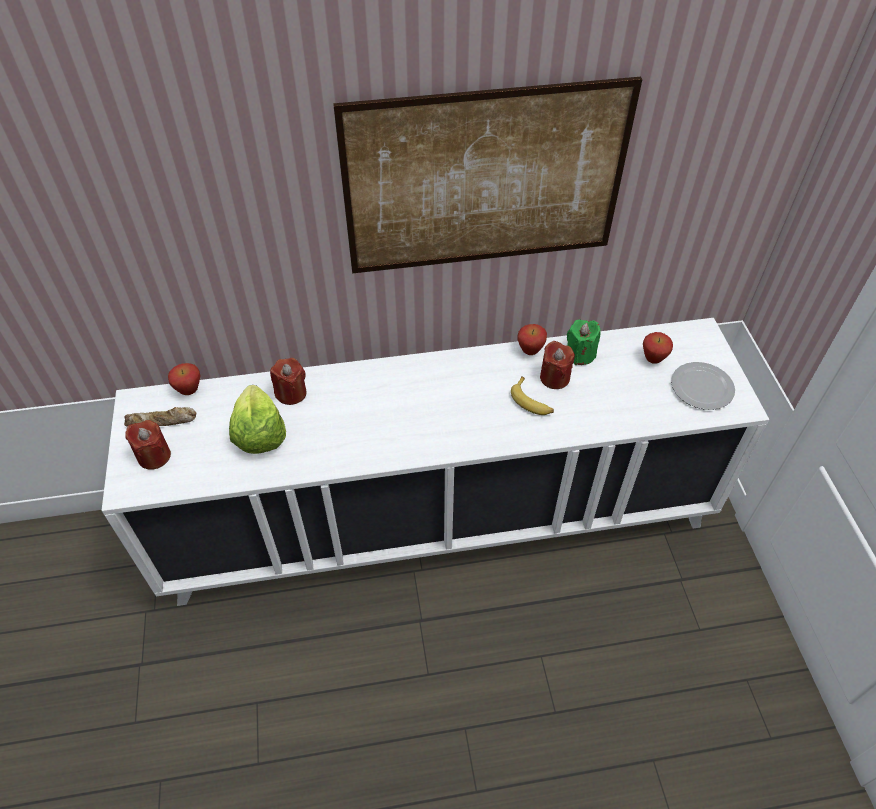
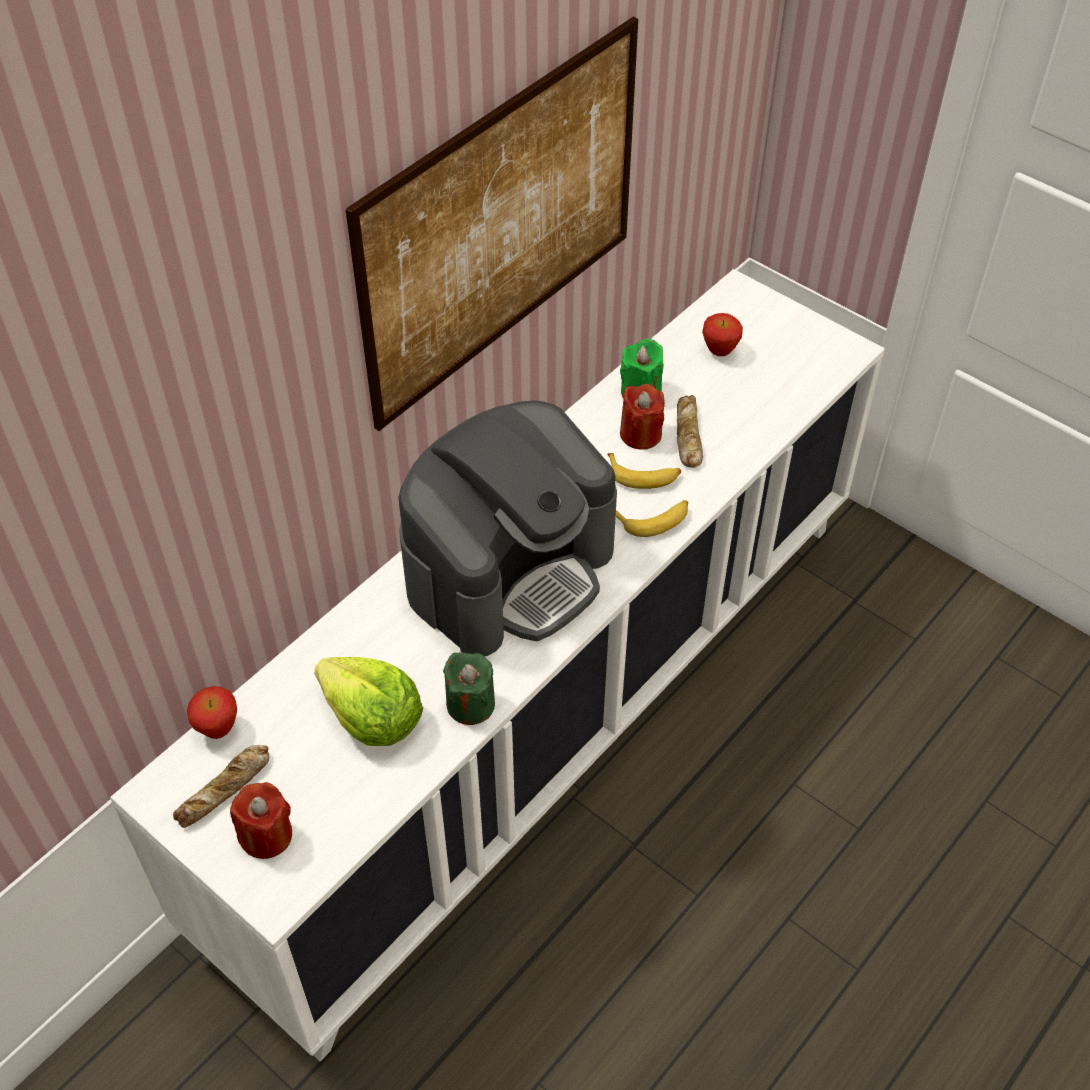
camera: 40 degrees left, 0 degrees up
red candle [270,358,306,405] -> none
apple [518,324,547,355] -> none
plate [671,362,735,410] -> none
none -> coffee machine [398,400,617,656]
none -> green candle [443,652,495,725]
none -> banana [616,500,688,537]
none -> bread [677,395,703,468]

